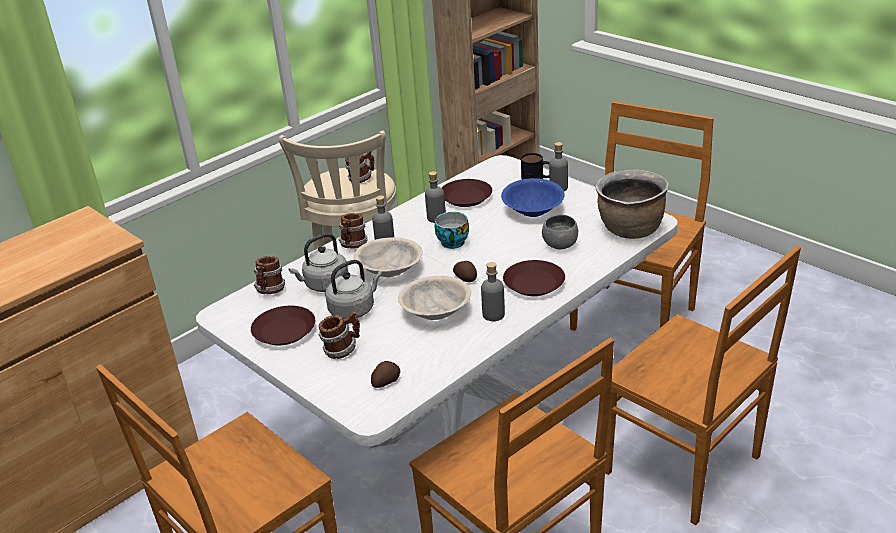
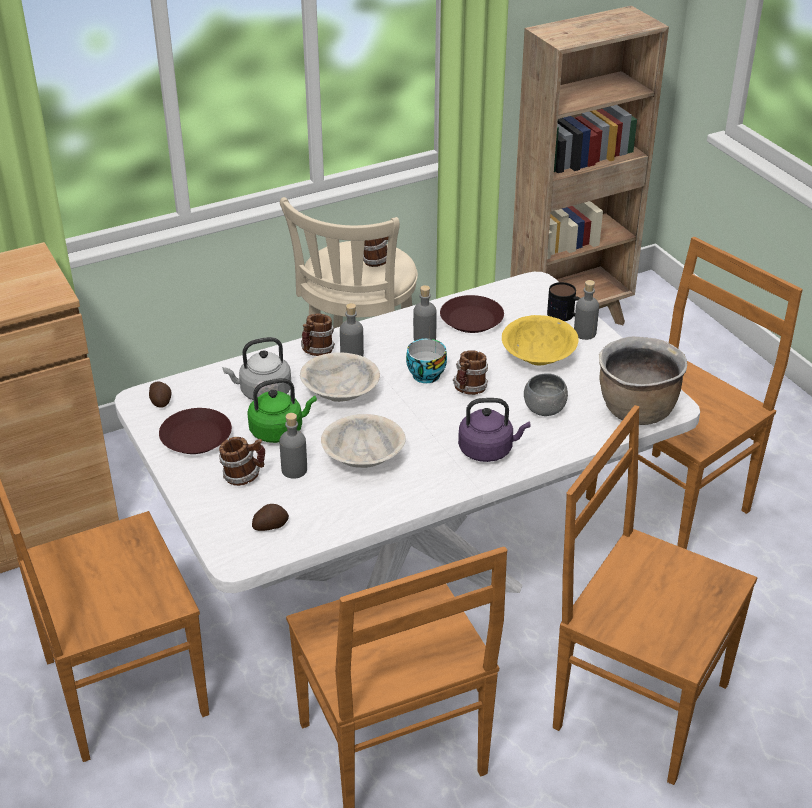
camera: 15 degrees right, 5 degrees up
mug [253,256,285,294] -> mug moved to [453,350,488,395]
grey kettle [325,260,382,319] -> green kettle [247,378,317,443]
potato [453,261,477,282] -> potato moved to [149,381,172,408]
grey bottle [481,262,505,321] -> grey bottle moved to [280,413,307,479]
blue bowl [501,178,565,217] -> yellow bowl [502,315,579,365]
brown plate [503,260,565,296] -> purple kettle [458,398,531,462]
brown chair [605,246,801,525] -> brown chair turned 150 degrees clockwise [553,405,757,785]

